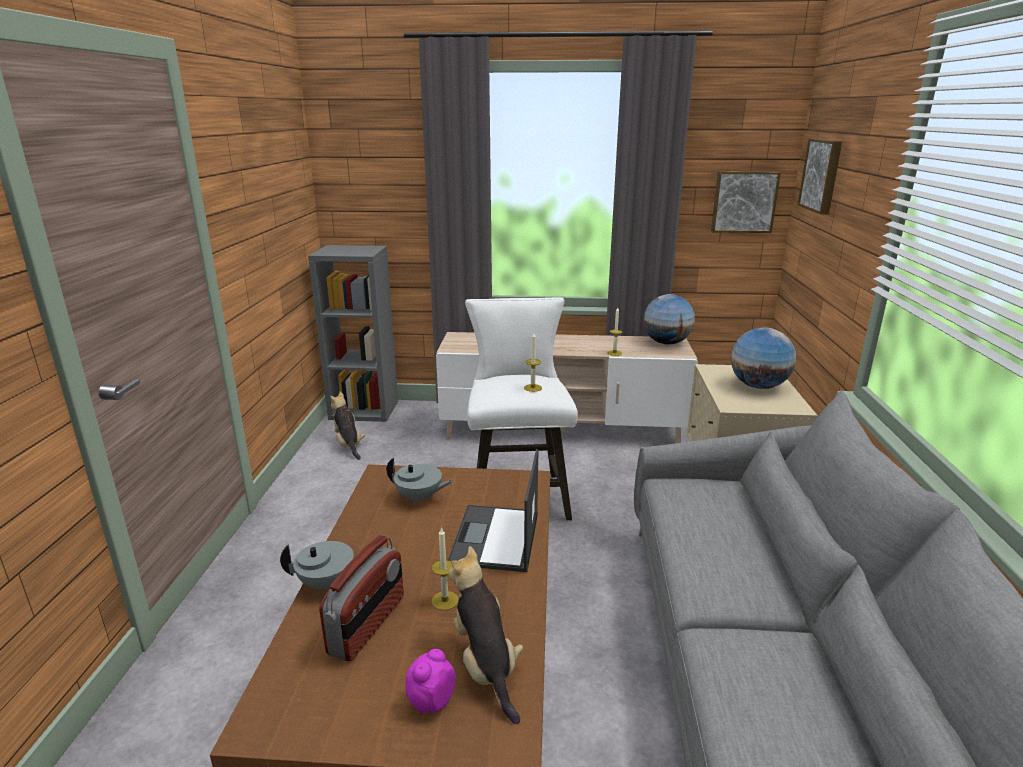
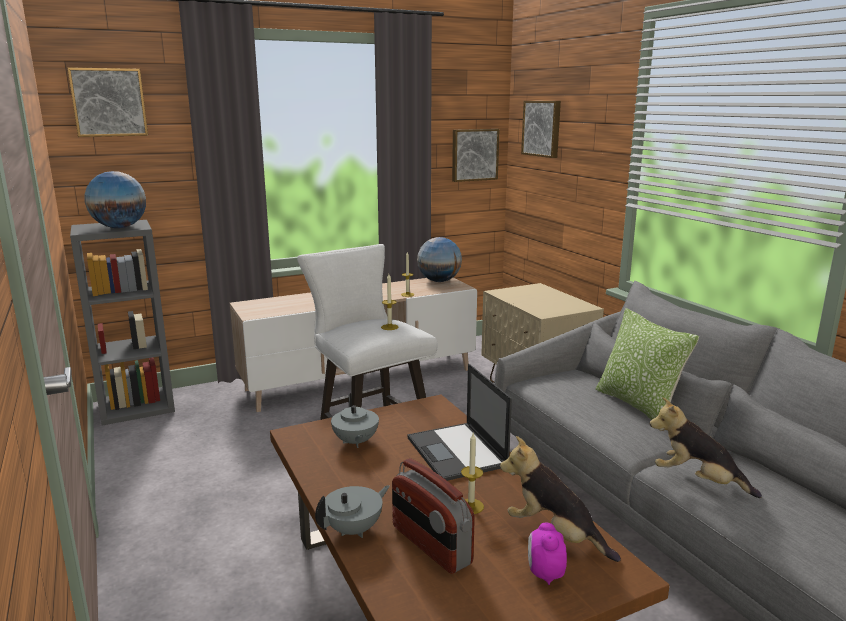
camera: 30 degrees left, 5 degrees down
radio [319,535,404,661] -> radio turned 150 degrees clockwise [392,458,475,574]
plush toy [330,392,365,460] -> plush toy moved to [650,397,762,498]
grey teapot [386,458,453,505] -> grey teapot turned 90 degrees clockwise [331,393,379,448]
globe [731,328,796,389] -> globe moved to [85,171,146,228]
none -> picture [67,67,148,137]
none -> pillow [595,308,699,420]

